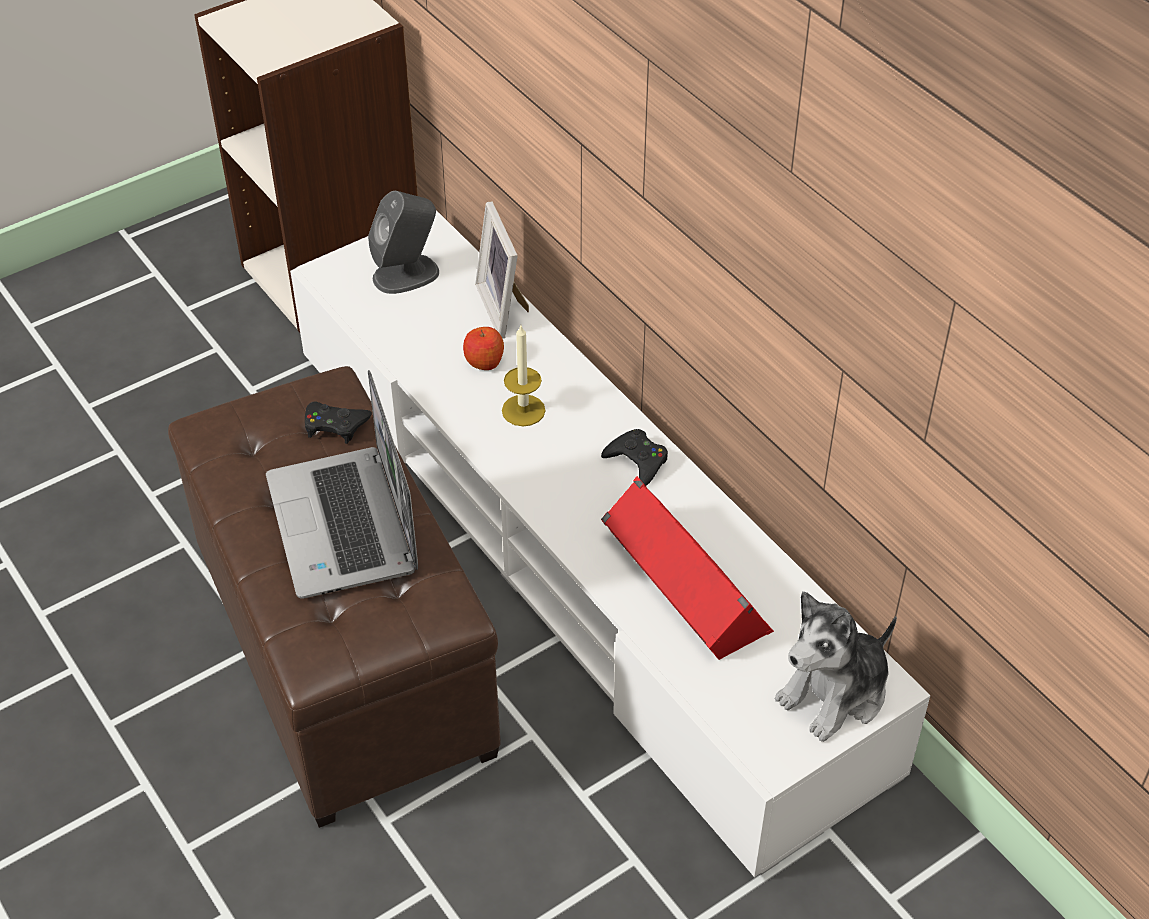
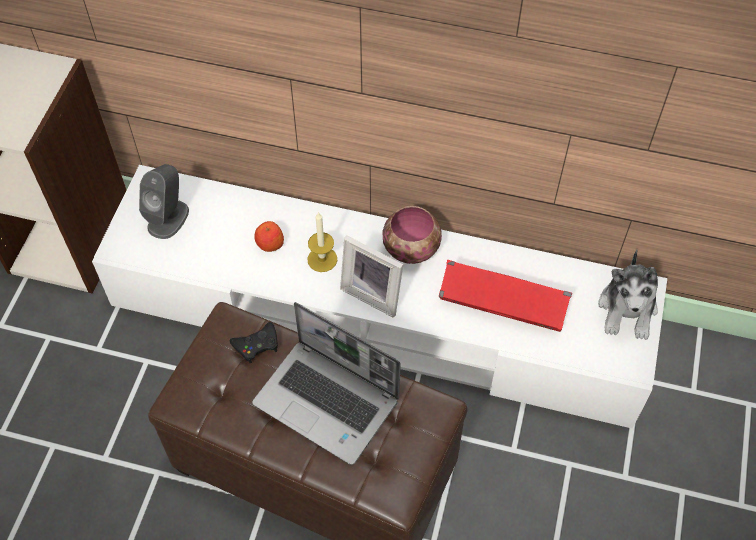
camera: 40 degrees left, 10 degrees up
picture frame [475,201,529,338] -> picture frame moved to [340,235,403,317]
black game controller [601,429,668,486] -> bowl [382,206,442,264]

